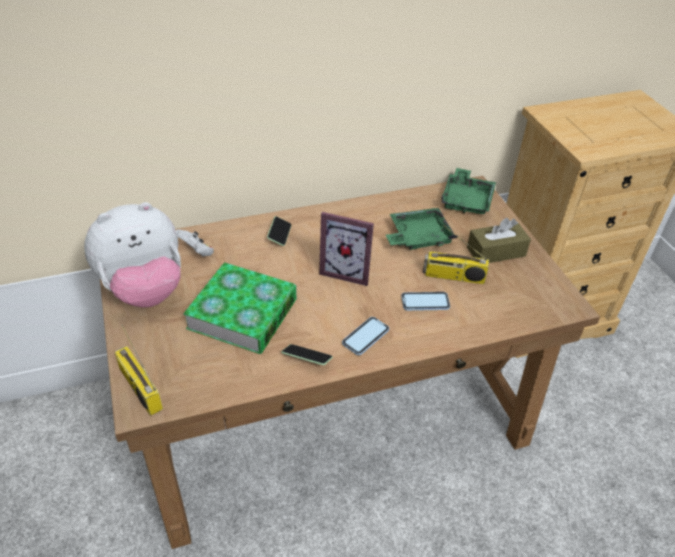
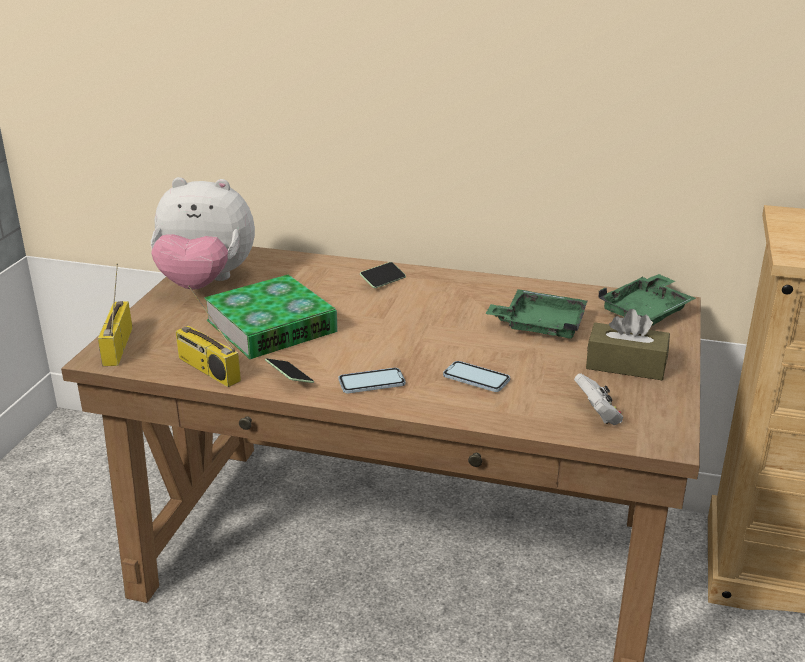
camera: 35 degrees right, 15 degrees down
white game controller [176,229,214,257] -> white game controller moved to [574,373,623,425]
picture frame [319,212,374,286] -> none
radio [423,225,489,284] -> radio moved to [176,286,241,387]

